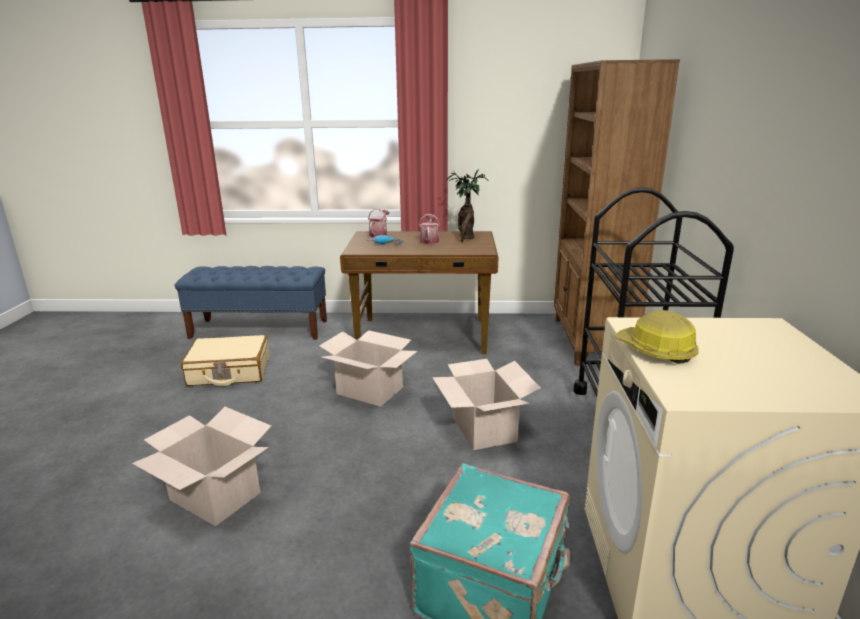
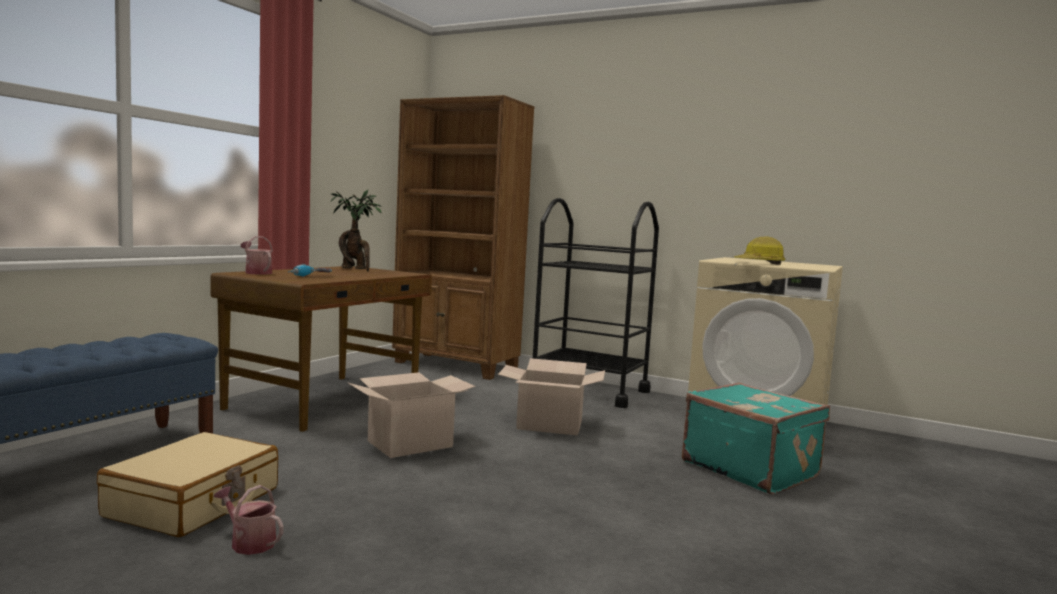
camera: 65 degrees left, 15 degrees down
cardboard box [132,407,271,526] -> none
watering can [419,214,440,244] -> watering can moved to [214,485,284,555]

